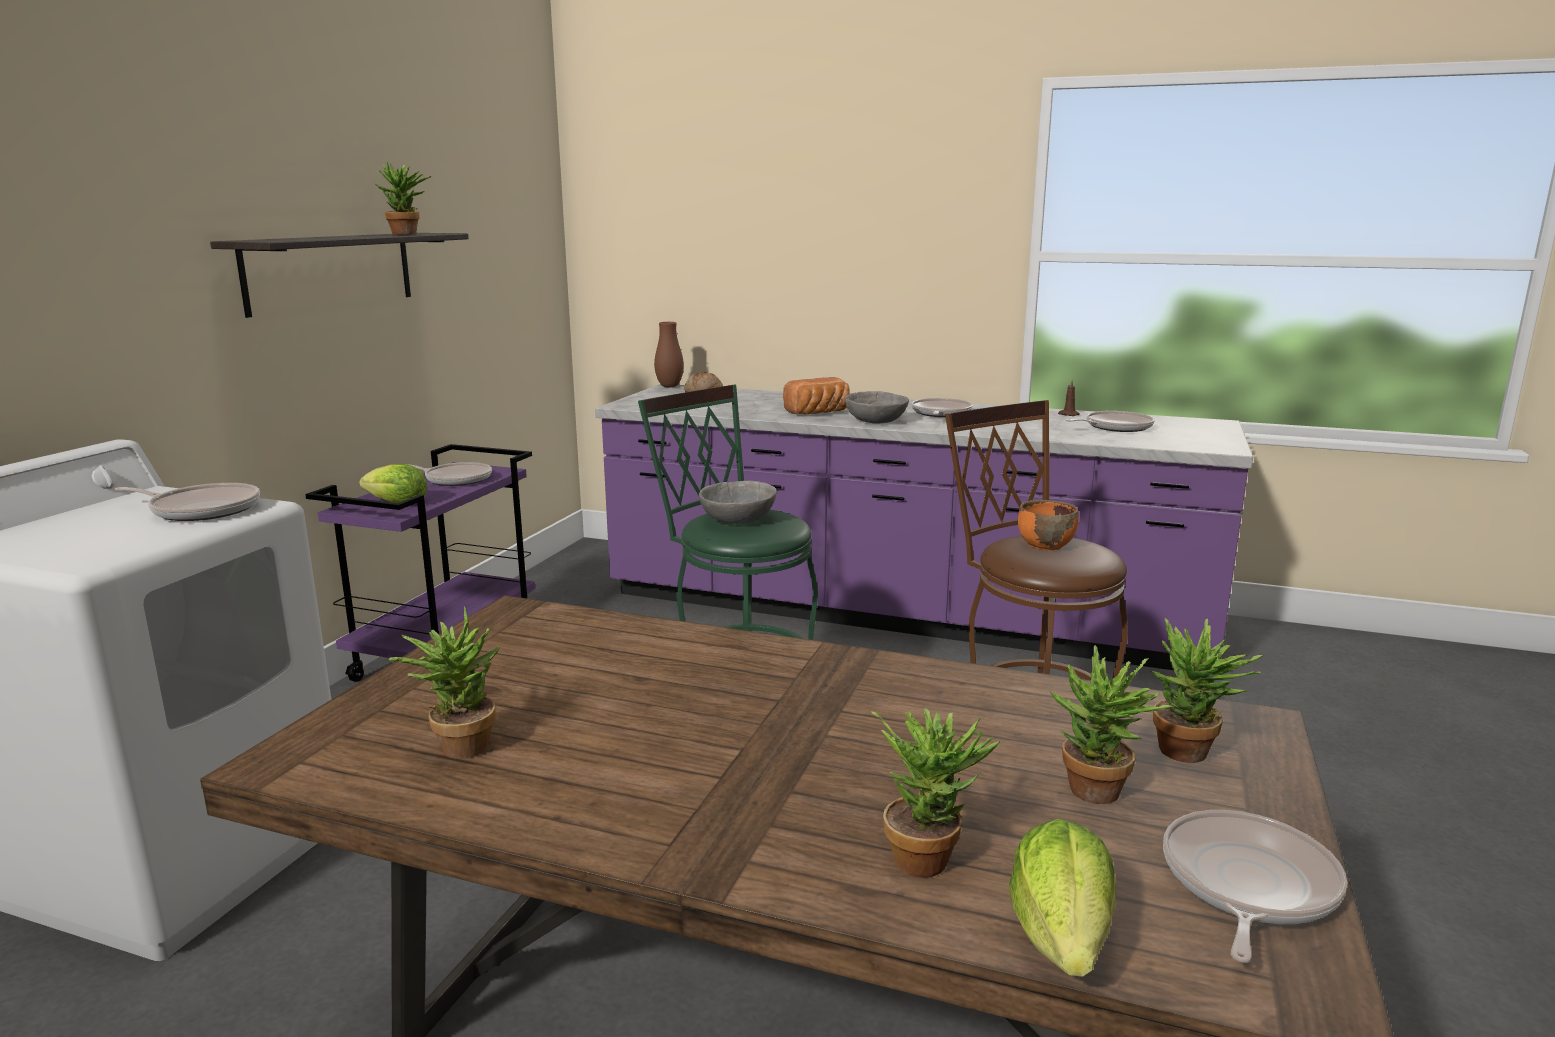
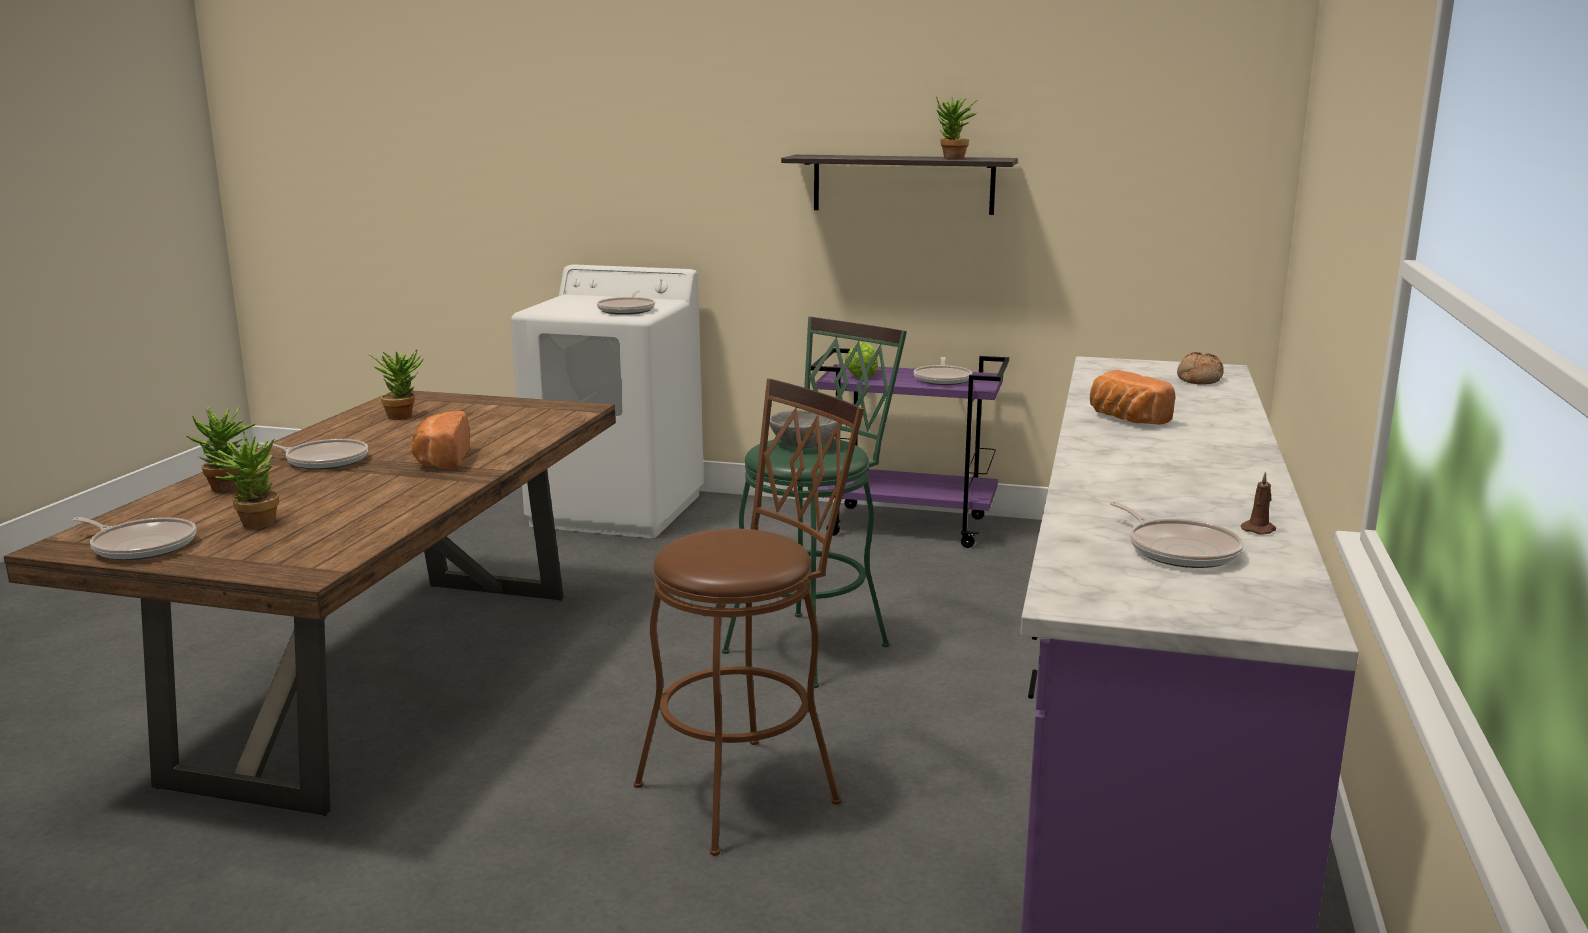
camera: 85 degrees right, 0 degrees up
brown vase [654,322,684,387] -> none
grey bowl [845,391,909,424] -> none
frying pan [911,398,973,417] -> frying pan moved to [254,439,368,469]
lettuce [1009,818,1116,977] -> none
orange bowl [1018,500,1079,551] -> none
potted plant [1151,618,1263,763] -> none
none -> bread [411,411,470,469]

